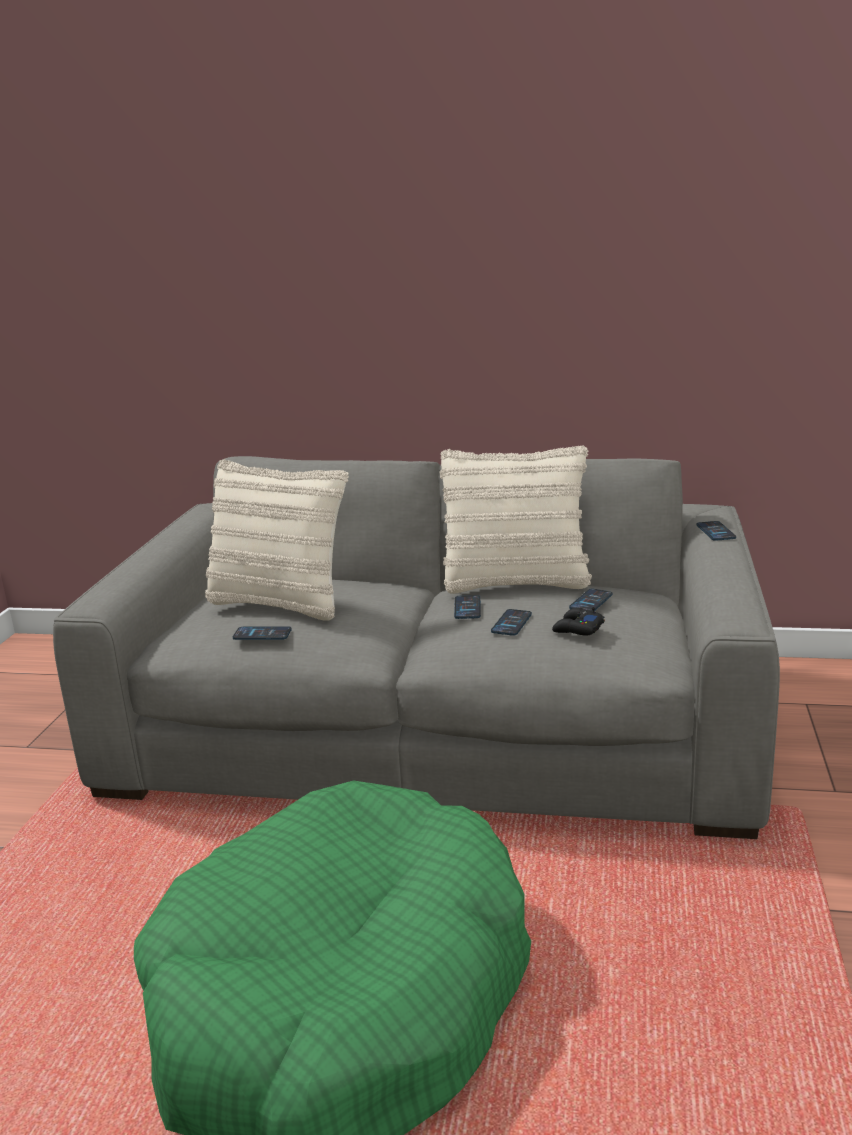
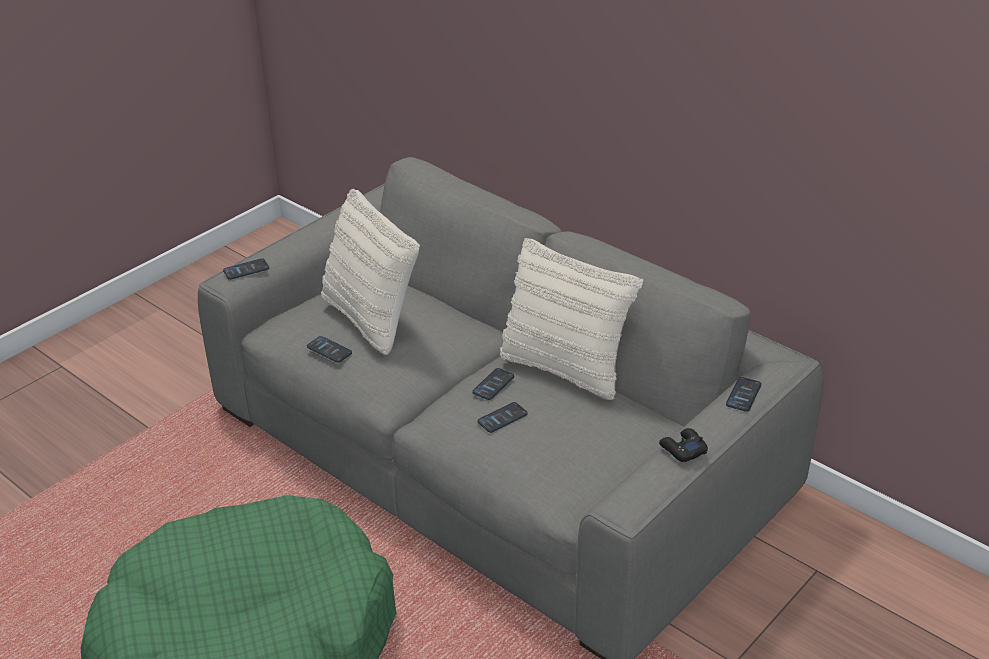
camera: 30 degrees right, 15 degrees up
black game controller [552,607,605,636] -> black game controller moved to [659,428,708,462]
phone [569,588,612,611] -> phone moved to [223,258,269,280]

